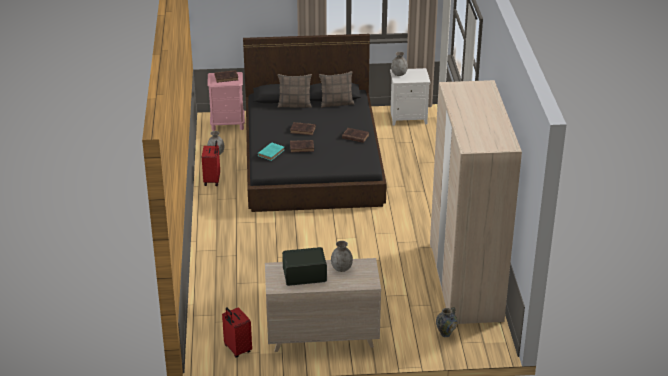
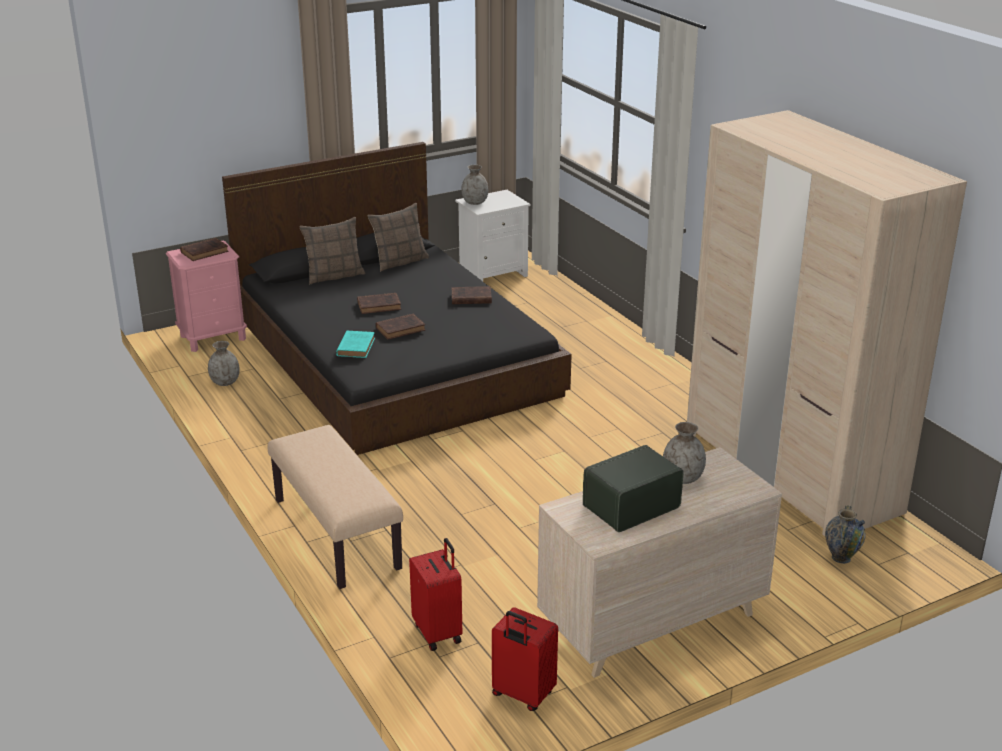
camera: 25 degrees left, 5 degrees down
red suitcase [202,140,220,186] -> red suitcase moved to [409,538,462,651]
none -> beige bench [268,425,403,589]

